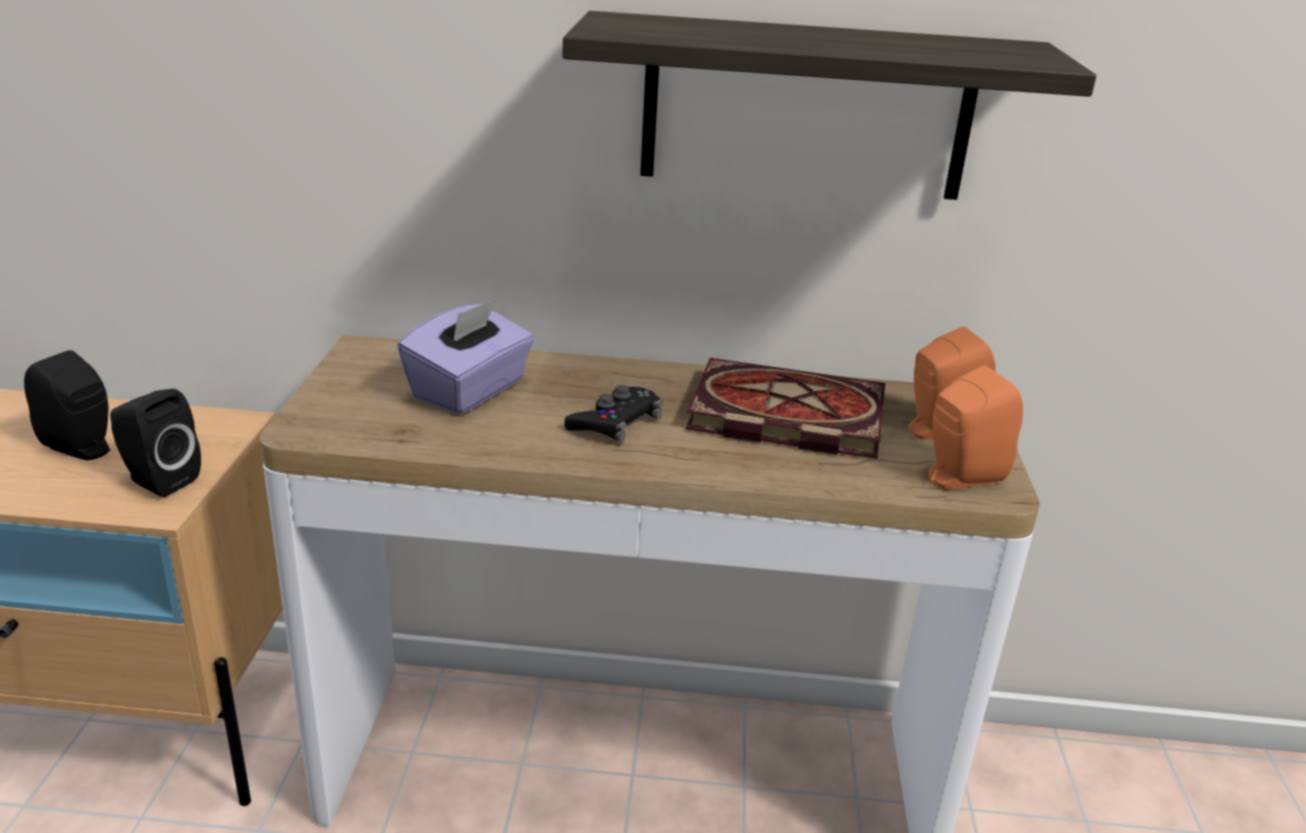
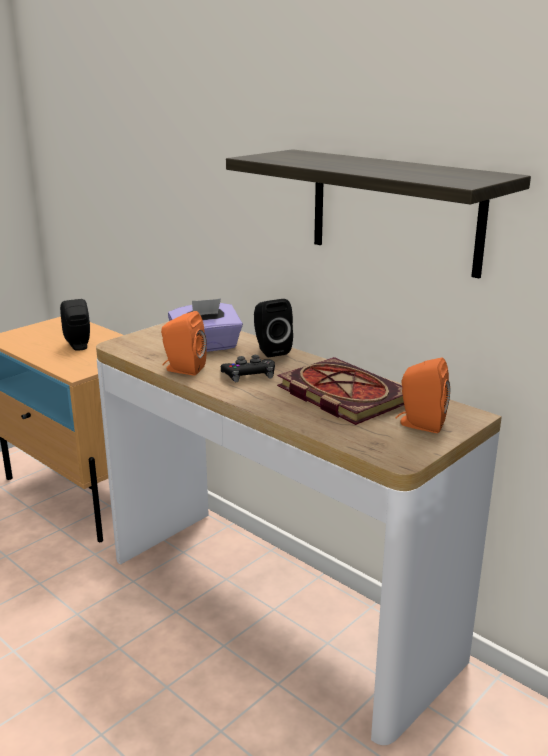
camera: 40 degrees right, 5 degrees down
black speaker [110,389,201,497] -> black speaker moved to [254,299,293,357]
orange speaker [928,365,1023,489] -> orange speaker moved to [161,311,207,376]

